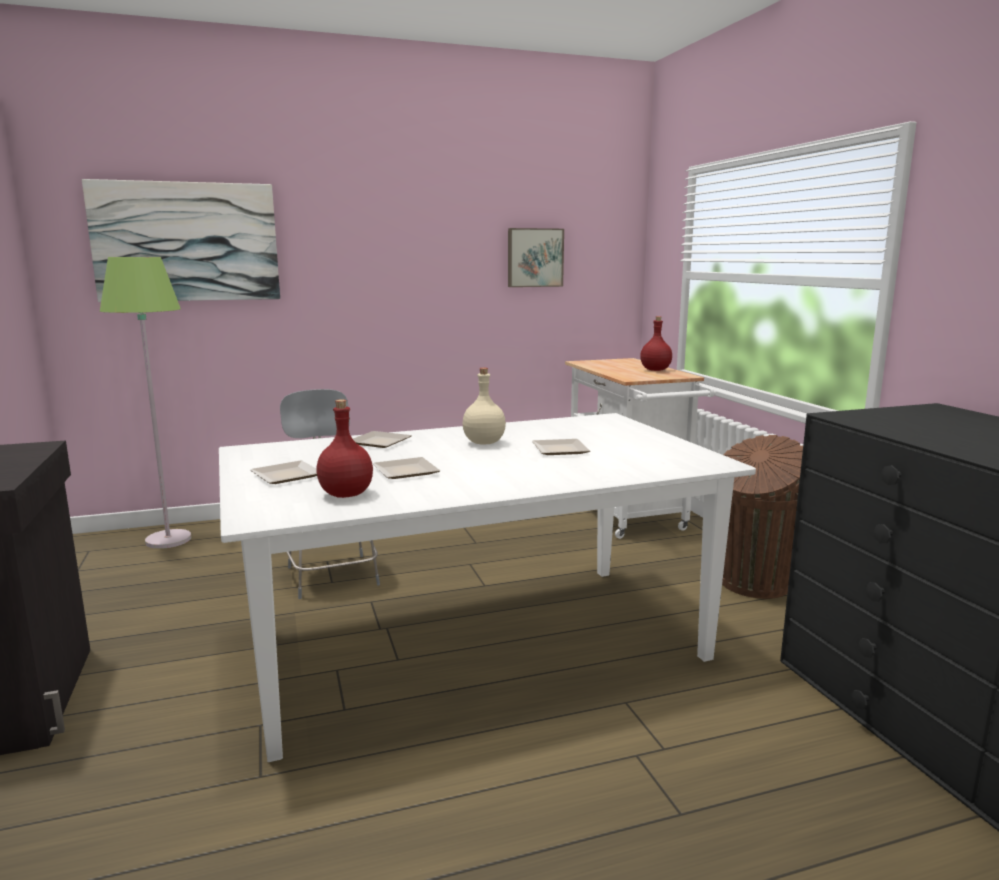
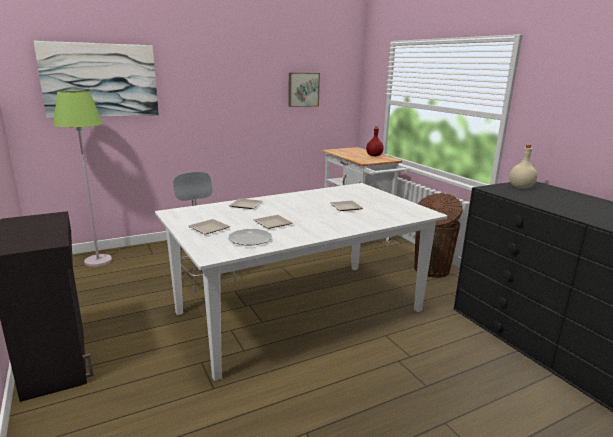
camera: 10 degrees left, 5 degrees up
red bottle [316,399,373,498] -> plate [228,229,272,246]
beige bottle [462,368,506,444] -> beige bottle moved to [509,144,537,189]

